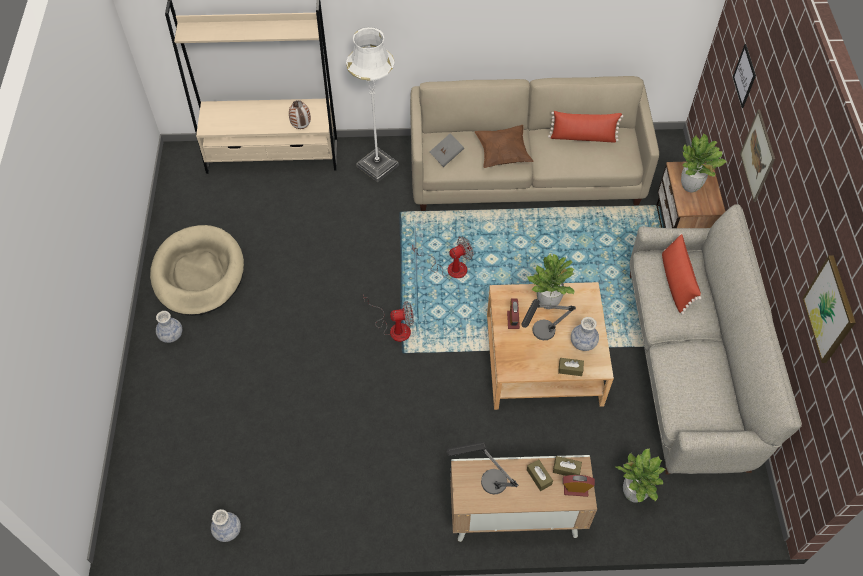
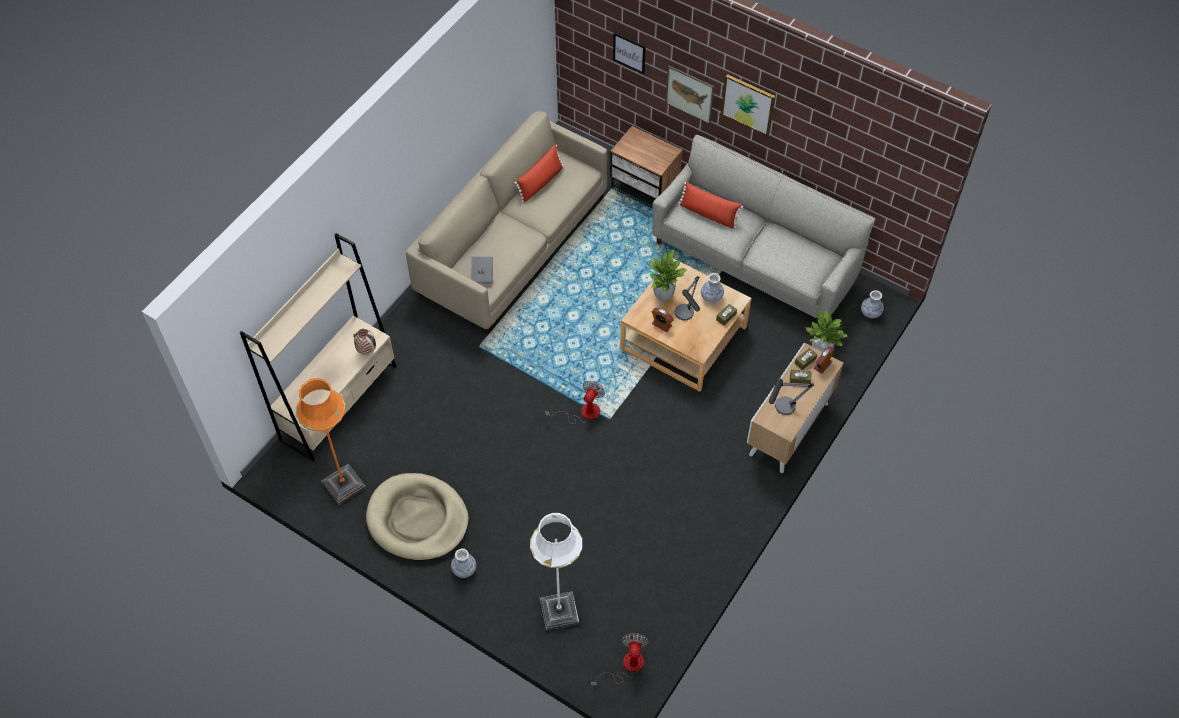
camera: 55 degrees left, 0 degrees up
vase [211,509,241,542] -> vase moved to [861,290,884,318]
white floor lamp [346,27,399,182] -> white floor lamp moved to [530,513,582,631]
fan [412,237,473,278] -> fan moved to [591,633,649,685]
brown pillow [475,125,534,168] -> none
potted plant [681,134,726,192] -> none
picture [802,255,856,363] -> picture moved to [721,74,775,136]
none -> orange floor lamp [296,378,366,505]

